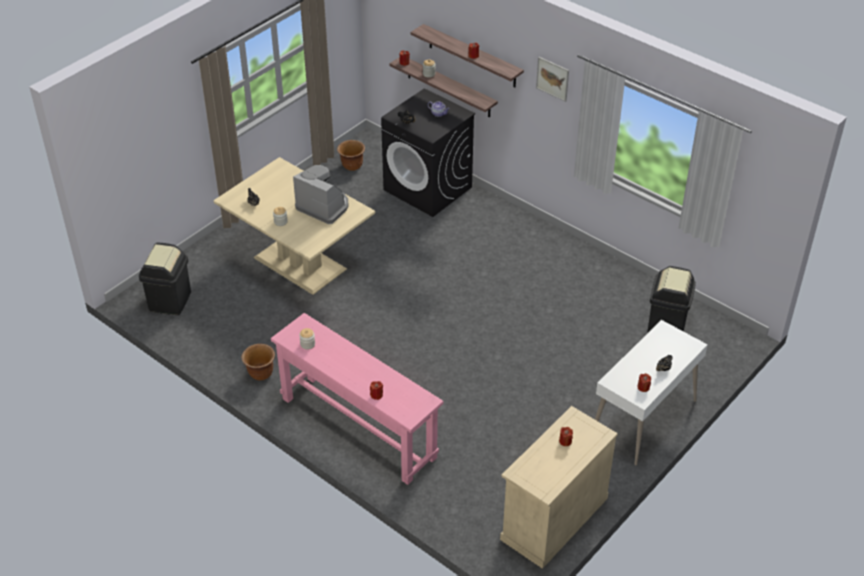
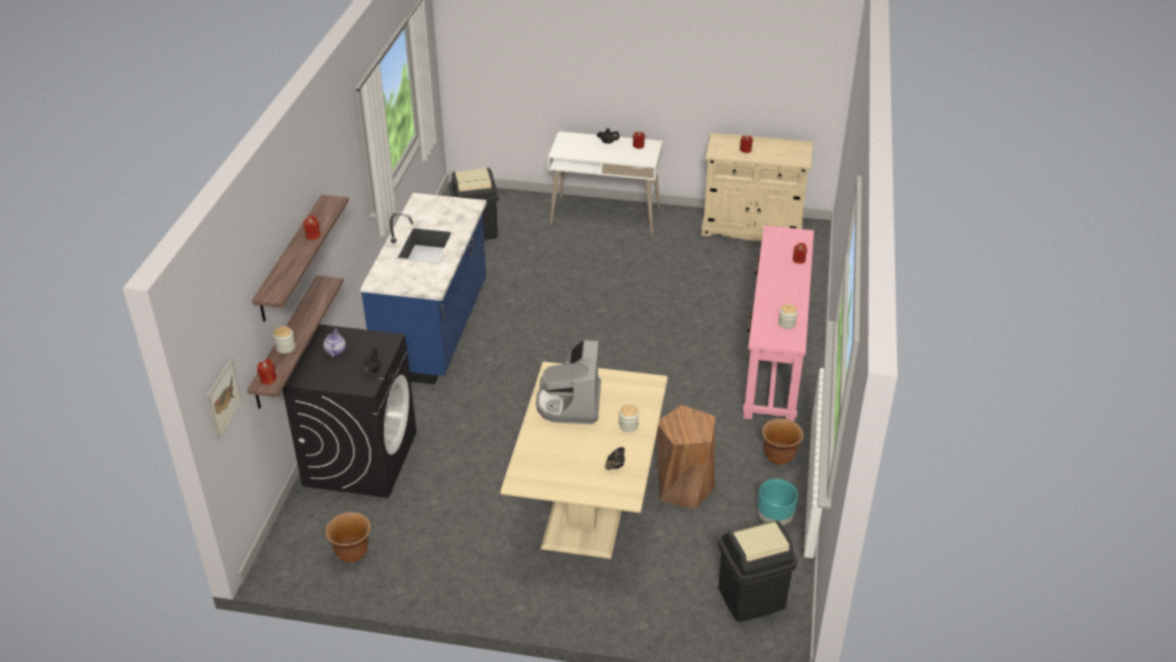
camera: 120 degrees left, 5 degrees down
picture [536,57,569,102] -> picture moved to [206,359,242,440]
none -> blue counter [360,193,487,384]
none -> brown stool [657,405,715,509]
none -> turquoise planter [757,479,798,526]

